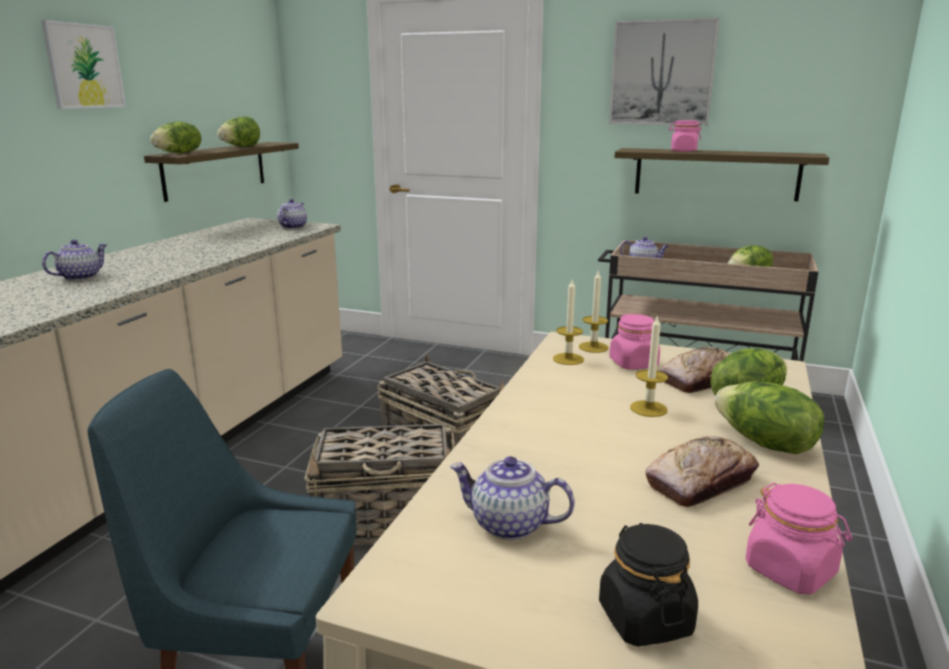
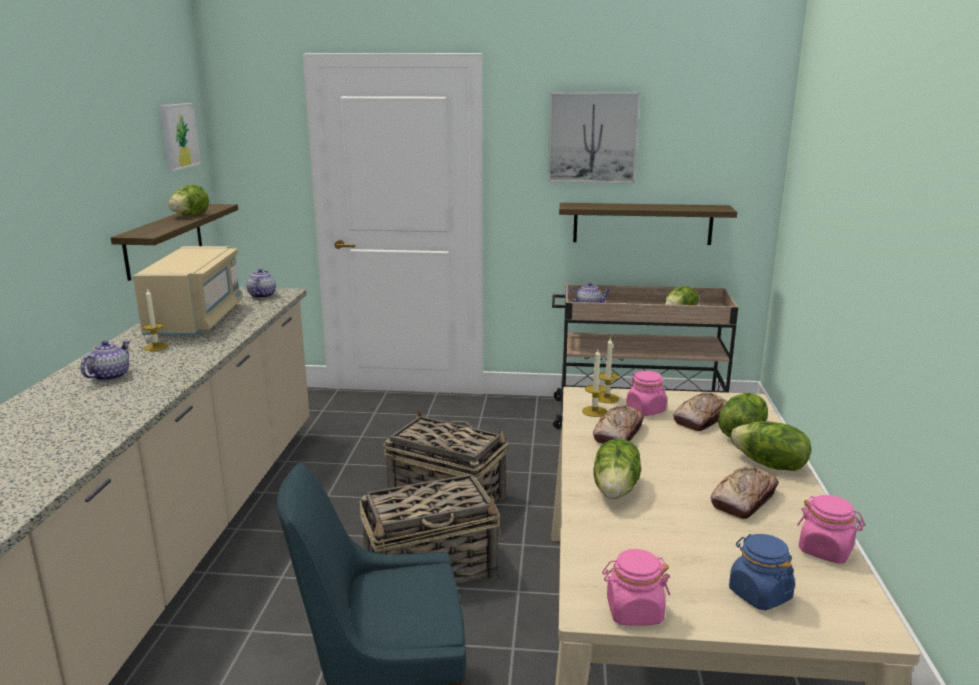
camera: 15 degrees left, 0 degrees up
picture [41,20,126,109] -> picture moved to [160,103,201,172]
lettuce [150,122,201,153] -> lettuce moved to [593,439,641,499]
teapot [450,456,575,540] -> none
black jar [599,523,698,647] -> blue jar [729,534,795,610]
candle [630,315,668,417] -> candle moved to [143,288,168,351]
pink jar [669,120,702,152] -> pink jar moved to [602,549,670,626]
none -> beige microwave [133,246,243,335]
none -> bread [593,405,644,444]

